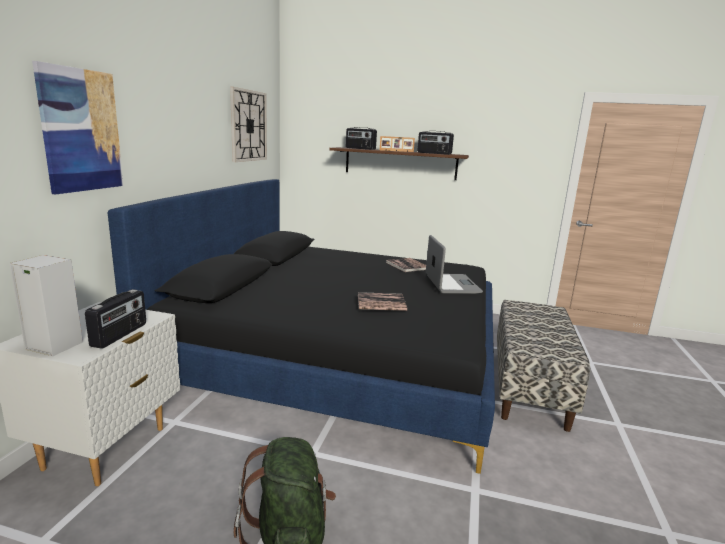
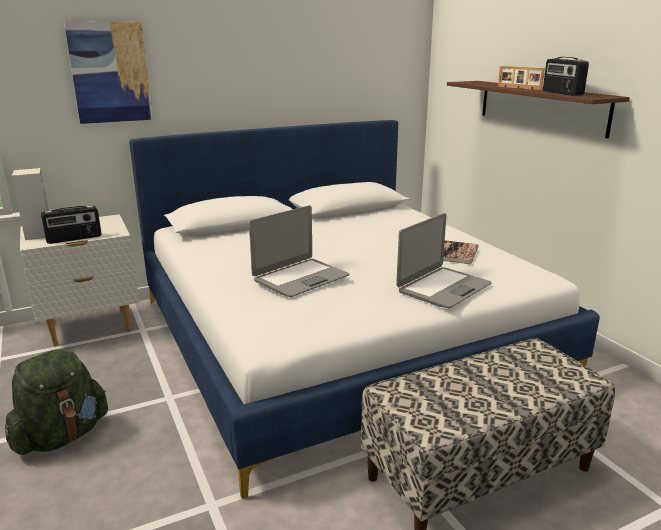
camera: 50 degrees right, 5 degrees up
black bed [108,179,495,474] -> white bed [129,120,600,499]
wall clock [230,87,267,162] -> none
radio [346,127,377,150] -> none
book [358,292,407,311] -> laptop [249,206,349,297]

